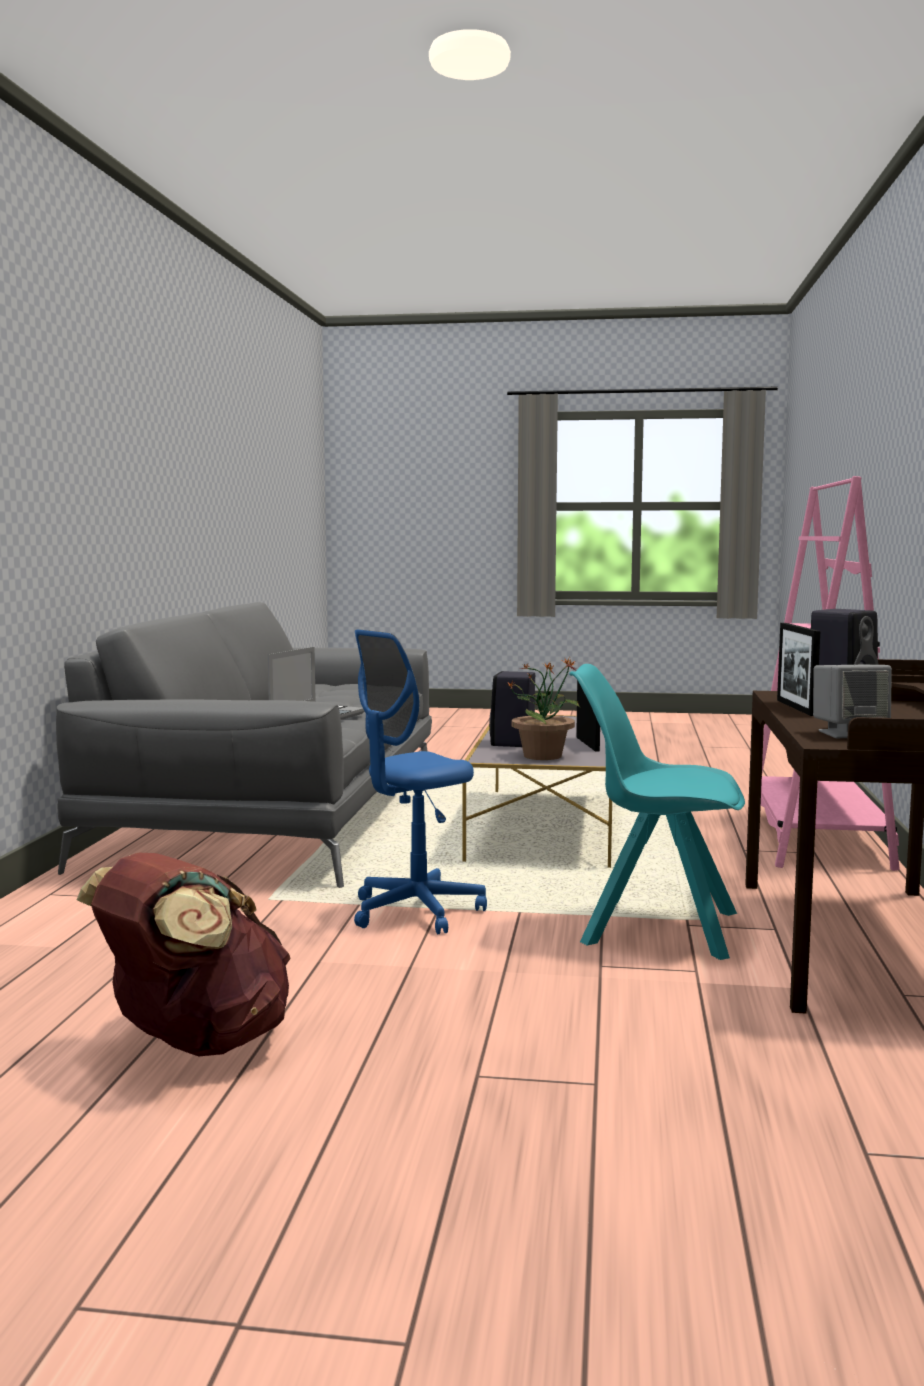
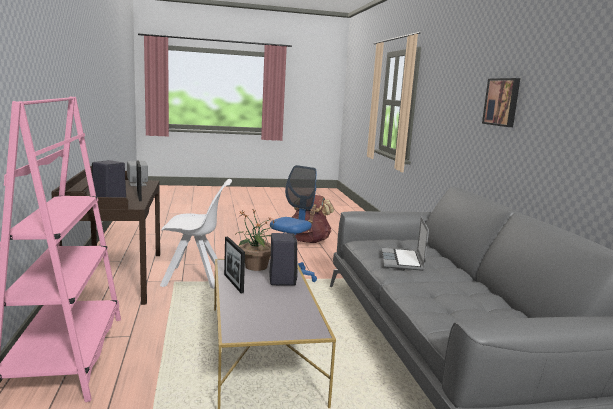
camera: 160 degrees right, 5 degrees up
turquoise chair [569,664,745,960] -> white chair [160,179,232,289]
none -> picture [482,78,520,127]

